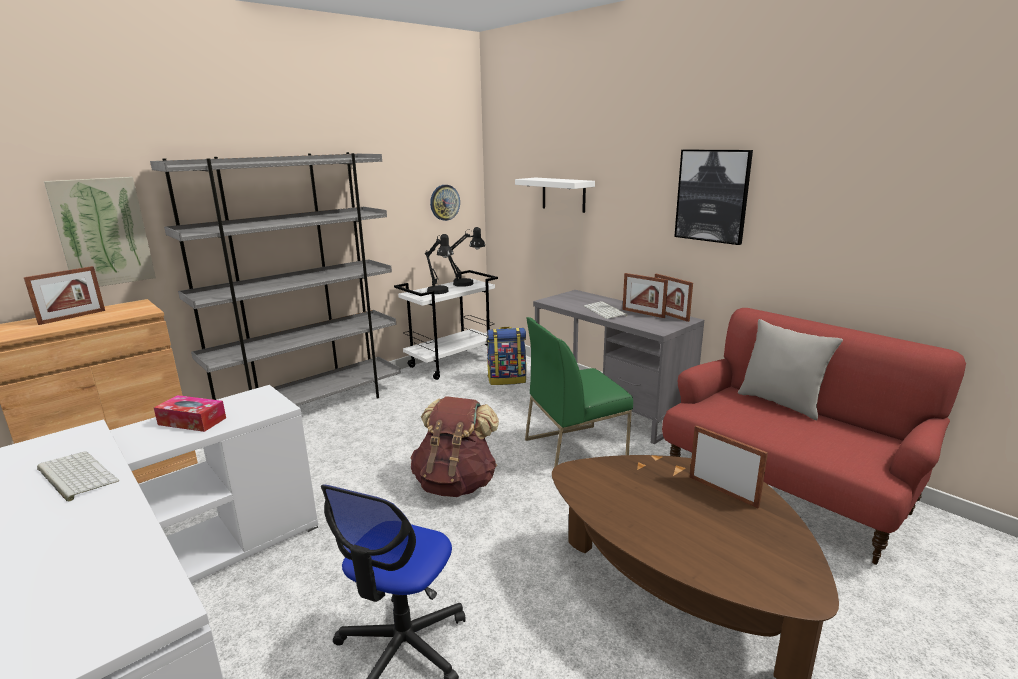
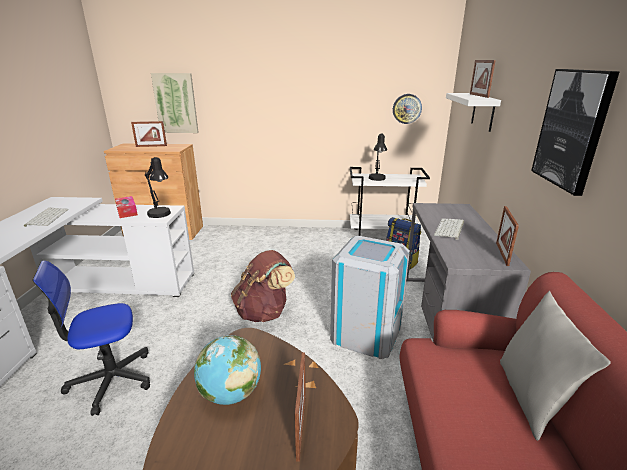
camera: 45 degrees right, 5 degrees up
grey bookcase [150,152,401,406] -> none
black table lamp [448,227,485,287] -> black table lamp moved to [145,157,171,218]
green chair [525,317,633,468] -> grey trash can [330,236,410,359]
picture frame [623,273,668,318] -> picture frame moved to [470,60,496,98]
none -> globe [194,335,261,405]

